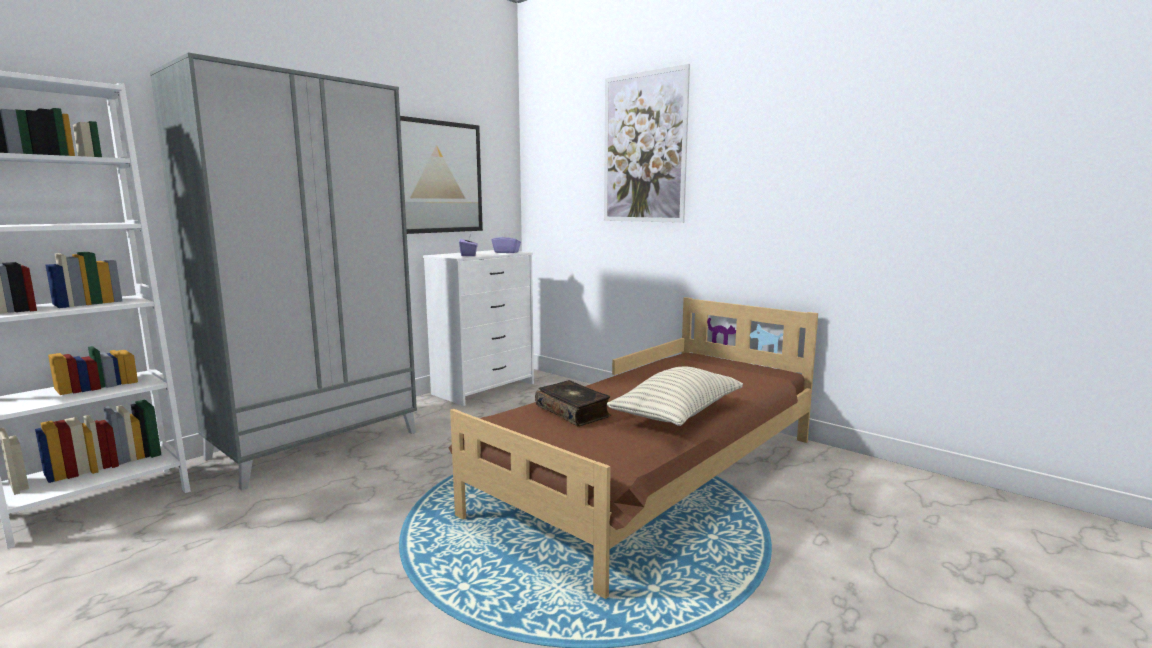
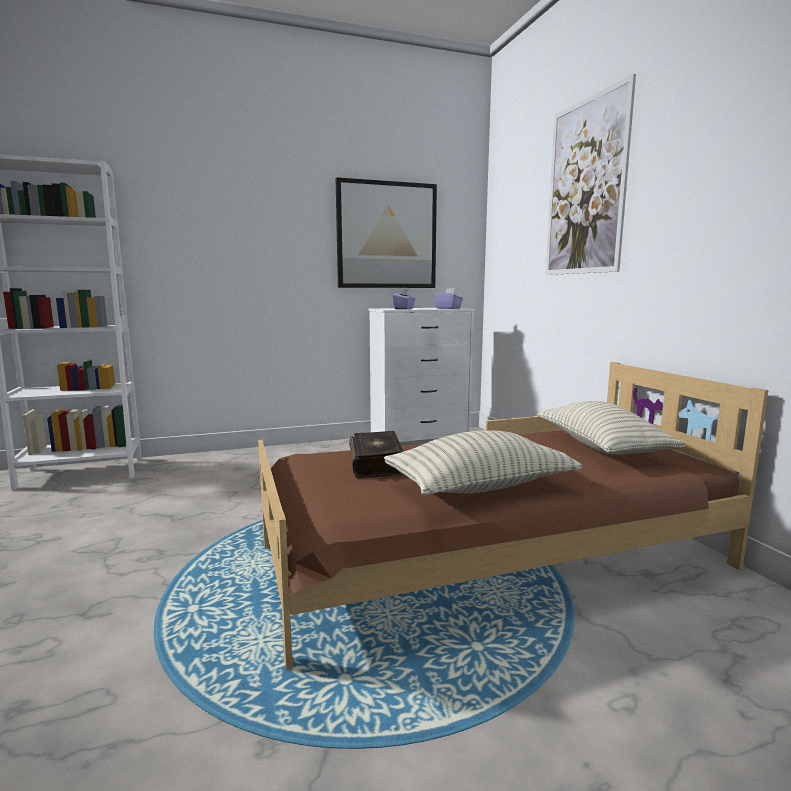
camera: 30 degrees right, 0 degrees up
grey wardrobe [150,52,417,490] -> none
none -> pillow [537,401,686,454]

